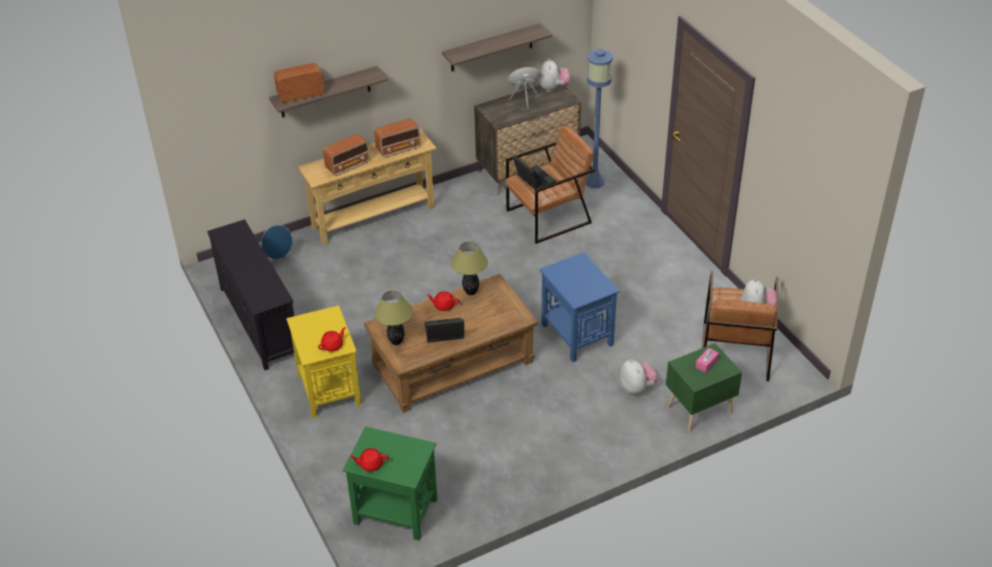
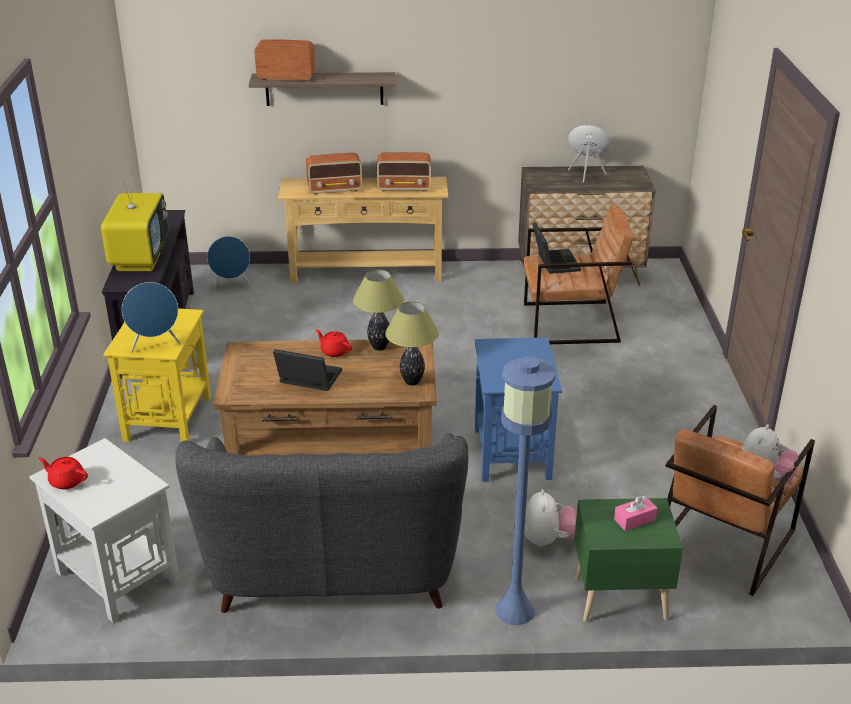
camera: 25 degrees right, 10 degrees down
red teapot [318,327,346,352] -> blue speaker [122,282,181,353]
green side table [343,426,438,541] -> white side table [29,438,180,623]
table lamp [375,290,413,345] -> table lamp moved to [385,301,439,386]
shelf [442,23,552,71] -> none
plush toy [539,59,570,92] -> none
blue floor lamp [585,49,613,188] -> blue floor lamp moved to [495,357,555,625]
none -> television [101,169,168,271]
none -> grey sofa [175,433,468,613]

